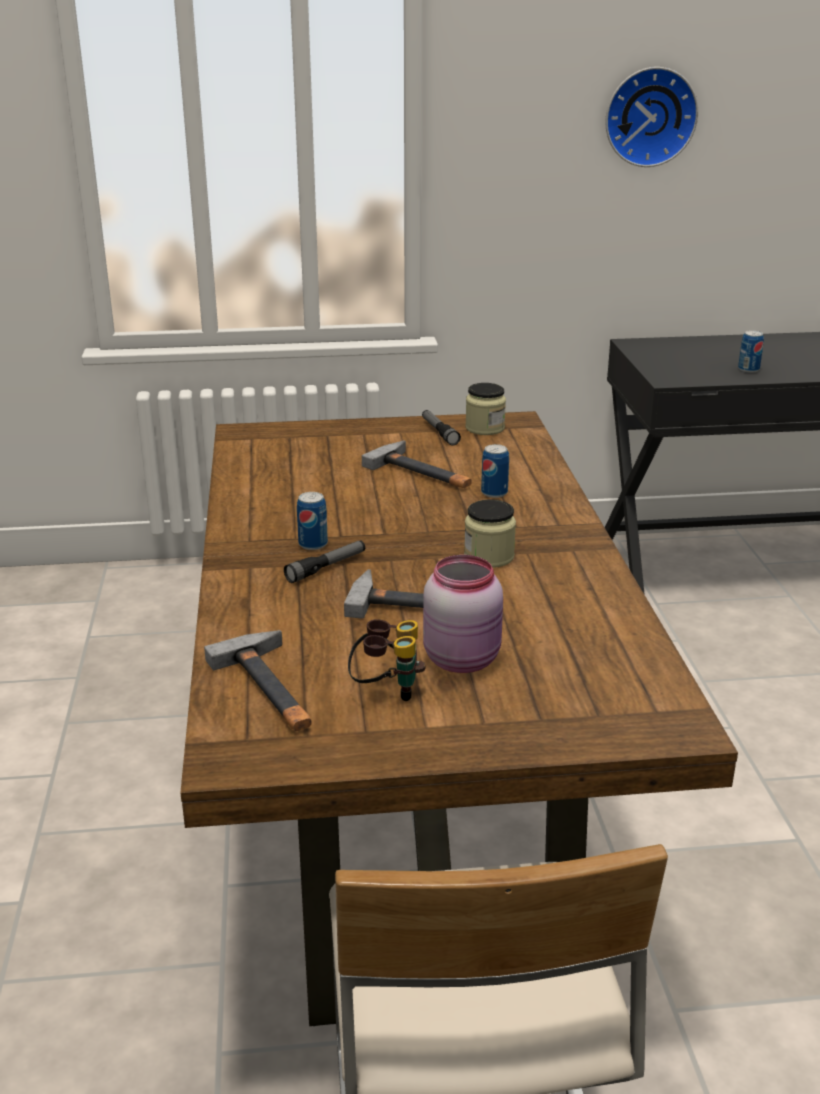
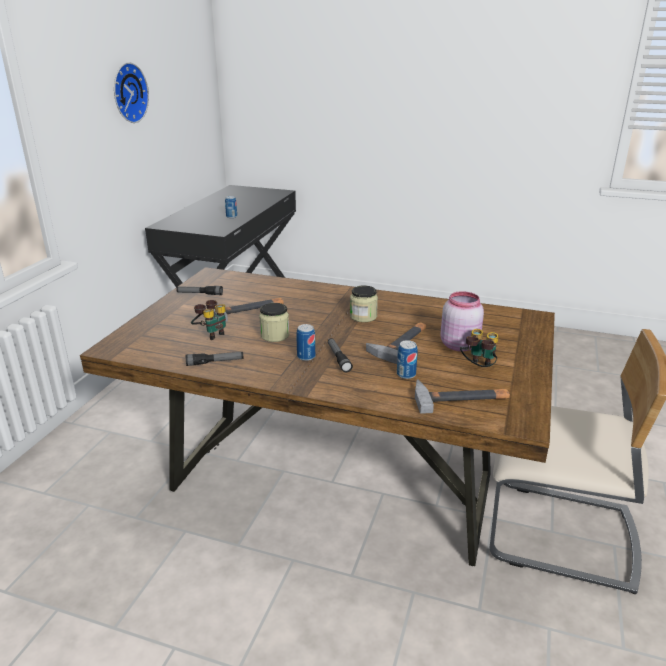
camera: 65 degrees left, 0 degrees up
jar [465,383,506,435] -> jar moved to [259,303,289,342]
can [481,444,509,498] -> can moved to [397,340,418,379]
none -> flashlight [186,352,244,366]
none -> binoculars [191,300,226,340]

